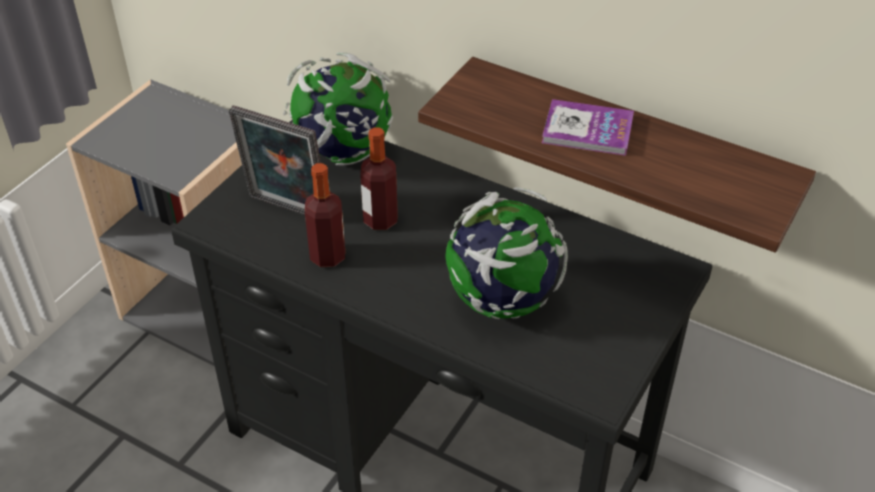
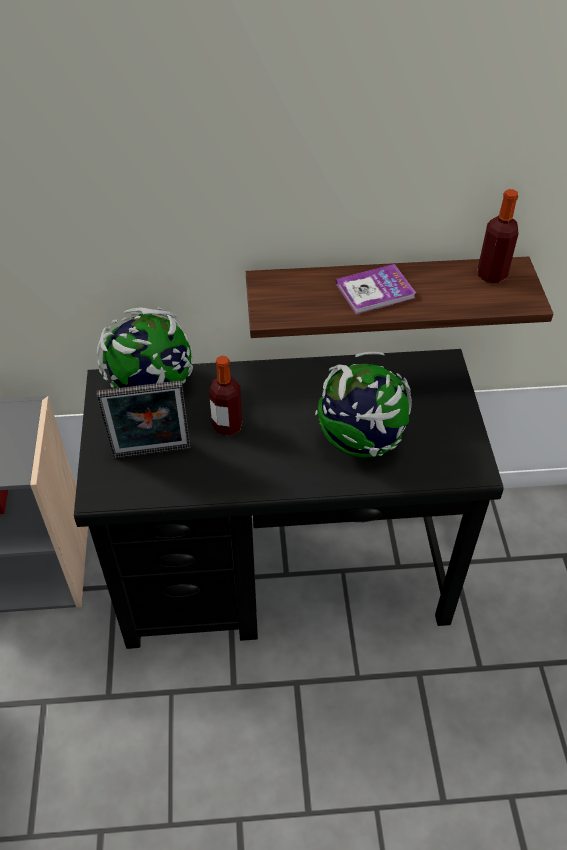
camera: 35 degrees left, 5 degrees up
bottle [305,163,345,267] -> bottle moved to [478,189,519,283]

